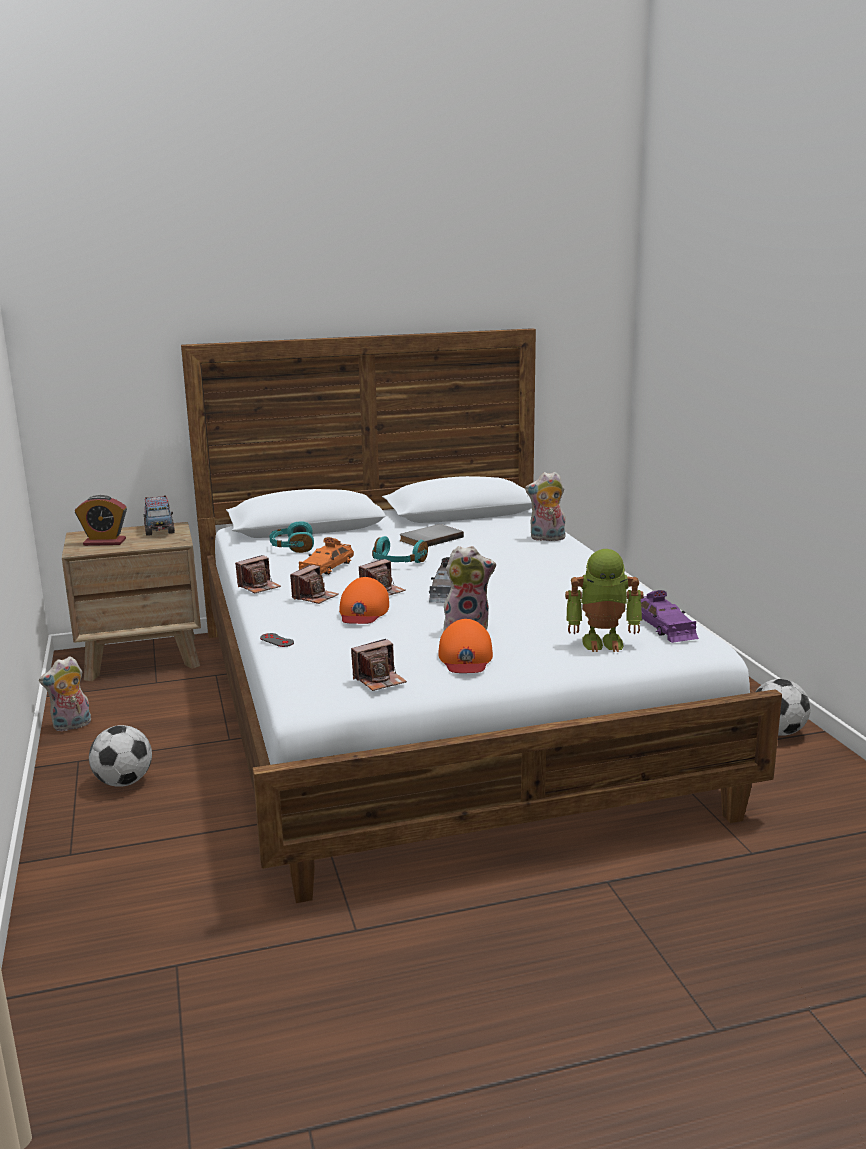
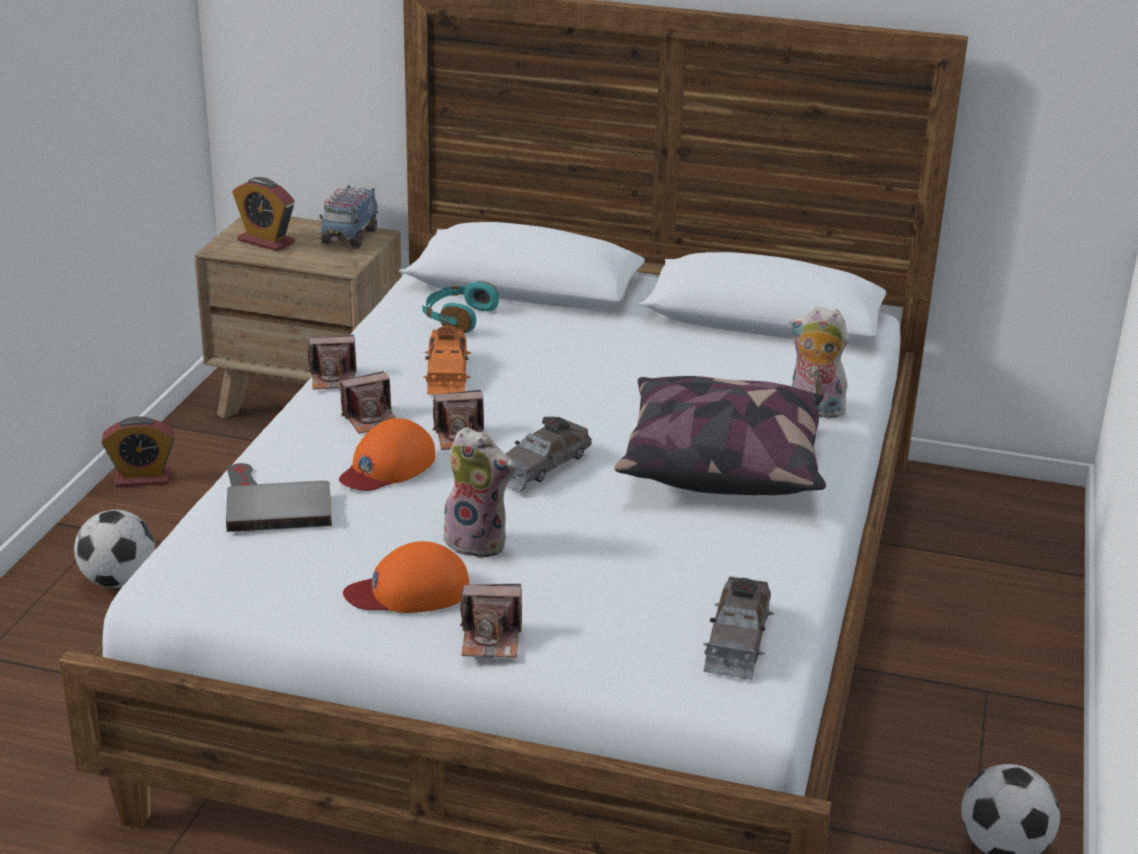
camera: 30 degrees right, 10 degrees up
plush toy [39,656,91,731] -> alarm clock [101,416,175,488]
orange toy car [299,537,354,575] -> orange toy car turned 60 degrees counterclockwise [423,326,472,394]
camera [351,639,407,691] -> camera moved to [460,584,522,658]
turquoise headphones [372,536,428,563] -> none
grey book [400,524,464,547] -> grey book moved to [226,481,332,532]
orange cap [438,619,493,673] -> orange cap turned 45 degrees clockwise [343,541,470,613]
toy robot [565,549,643,652] -> none
purple toy car [641,590,699,643] -> grey toy car [703,576,774,680]
none -> pillow [614,376,826,495]

